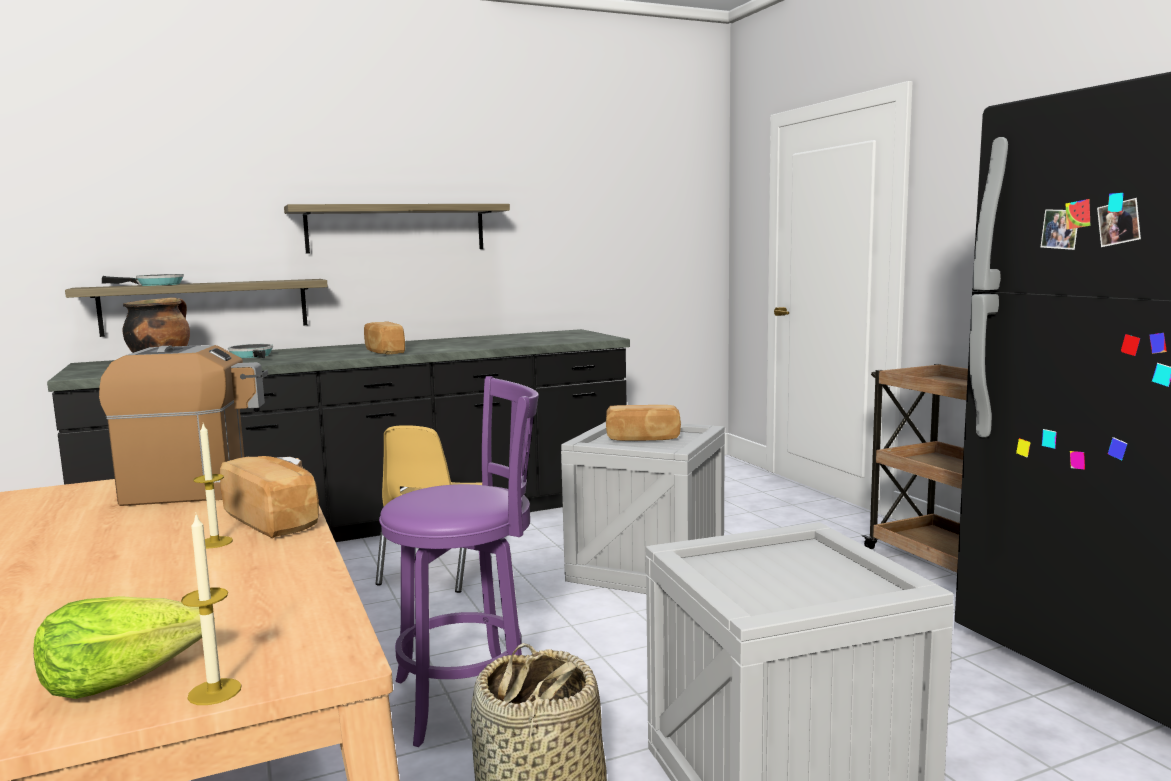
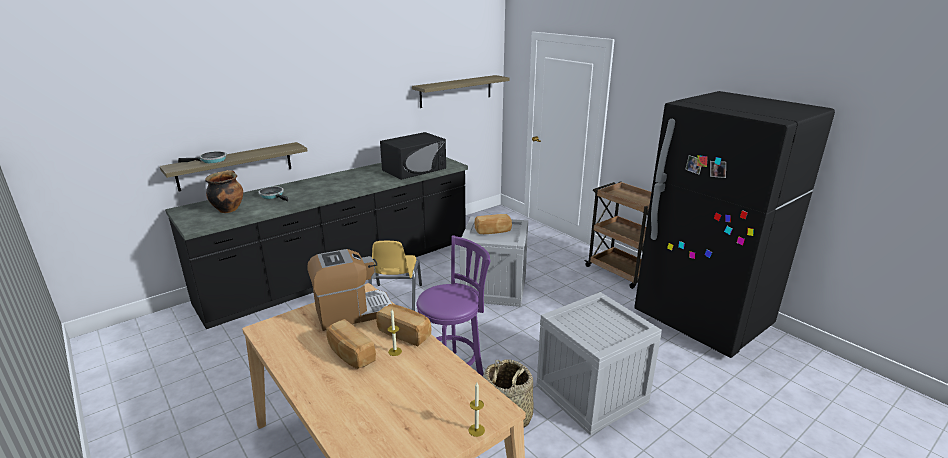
camera: 15 degrees left, 15 degrees up
lettuce [33,596,215,699] -> none
shelf [284,204,510,254] -> shelf moved to [412,75,510,108]
bread [364,321,405,354] -> bread moved to [326,319,376,369]
none -> black microwave [380,132,446,180]

